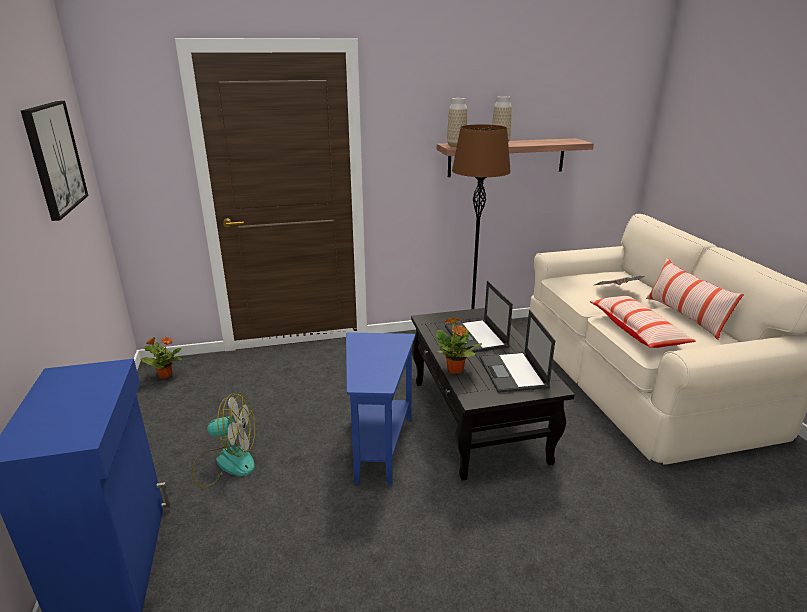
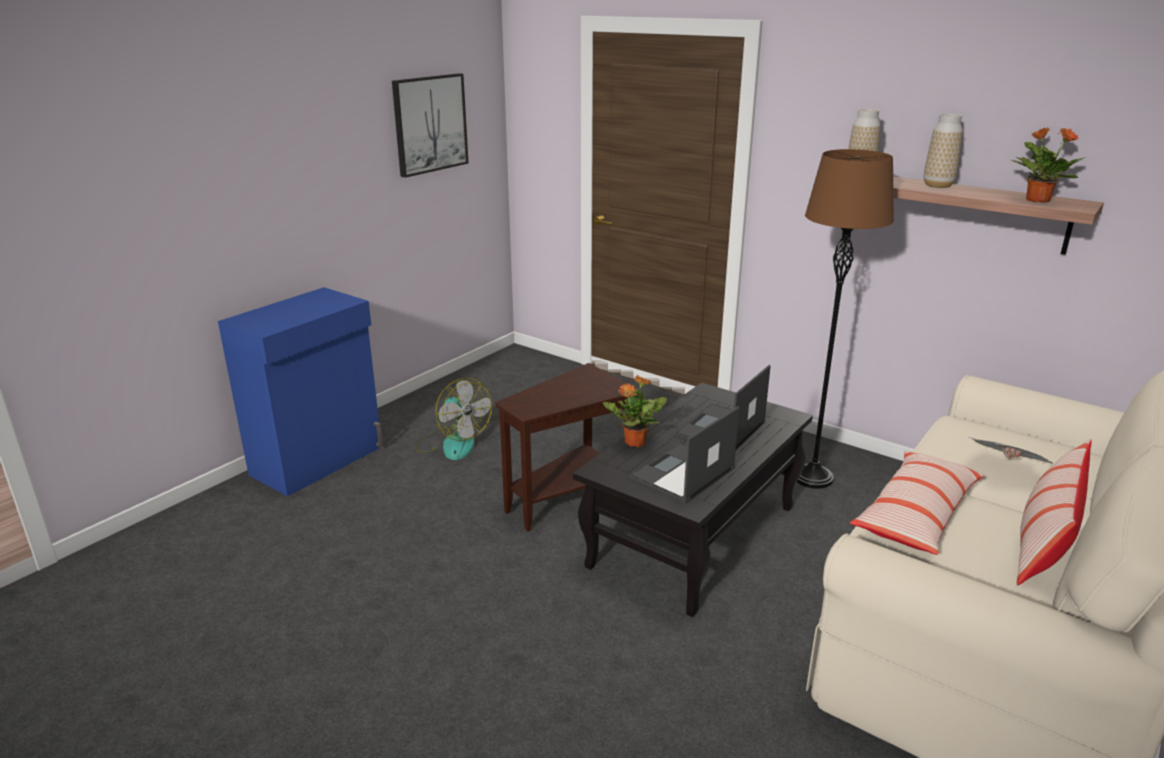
camera: 50 degrees right, 0 degrees up
potted plant [140,337,182,379] -> potted plant moved to [1011,127,1087,203]
blue side table [346,332,415,485] -> brown side table [495,363,638,531]

